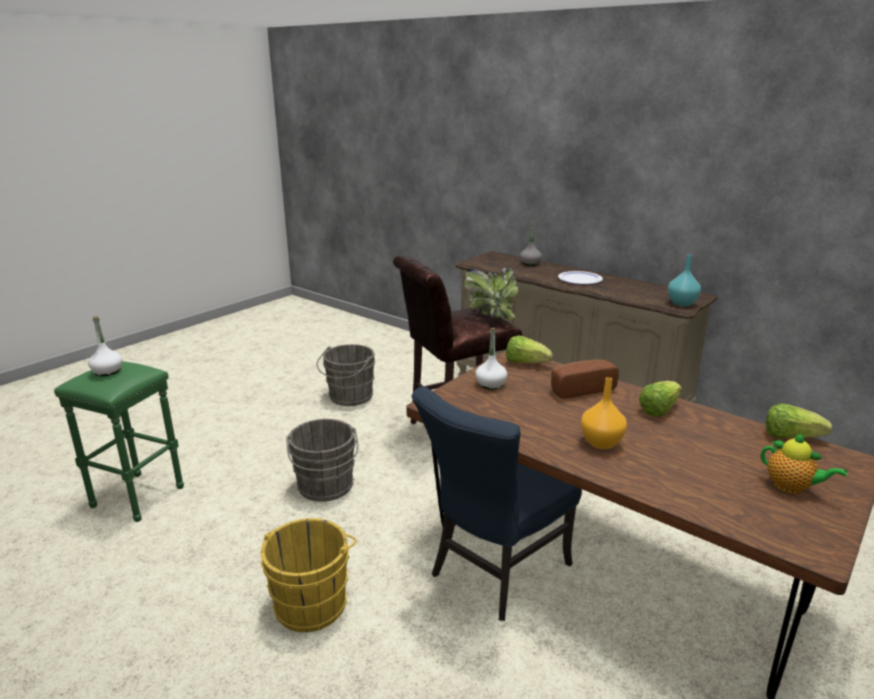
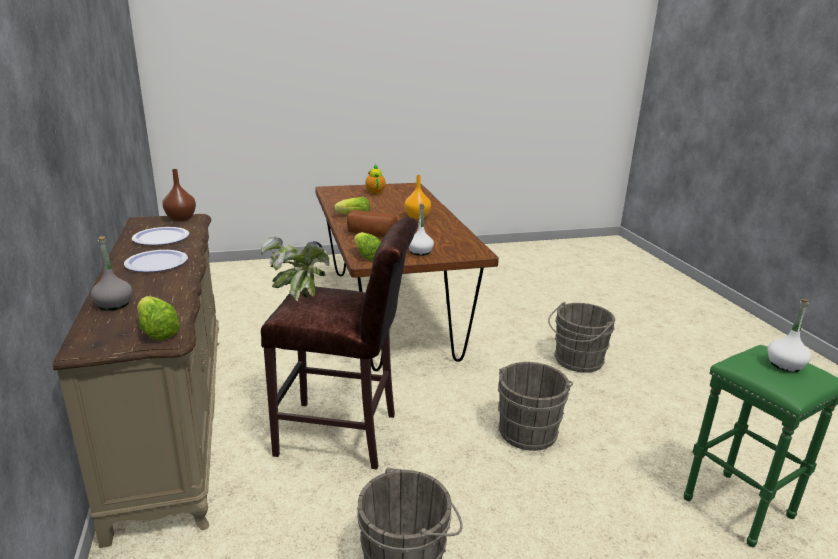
camera: 145 degrees left, 0 degrees up
yellow bucket [261,518,357,632] -> grey bucket [548,302,615,373]
blue chair [411,387,582,621] -> none
turquoise vase [668,254,701,306] -> brown vase [162,169,196,221]
lettuce [766,403,832,438] -> lettuce moved to [137,296,180,340]
none -> plate [132,227,190,245]

